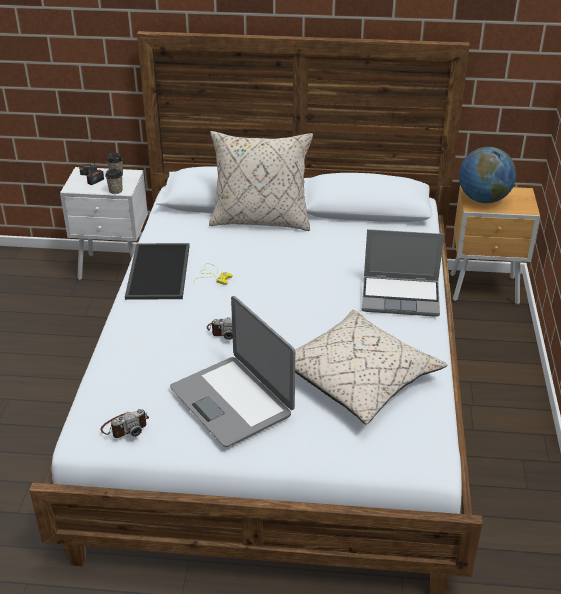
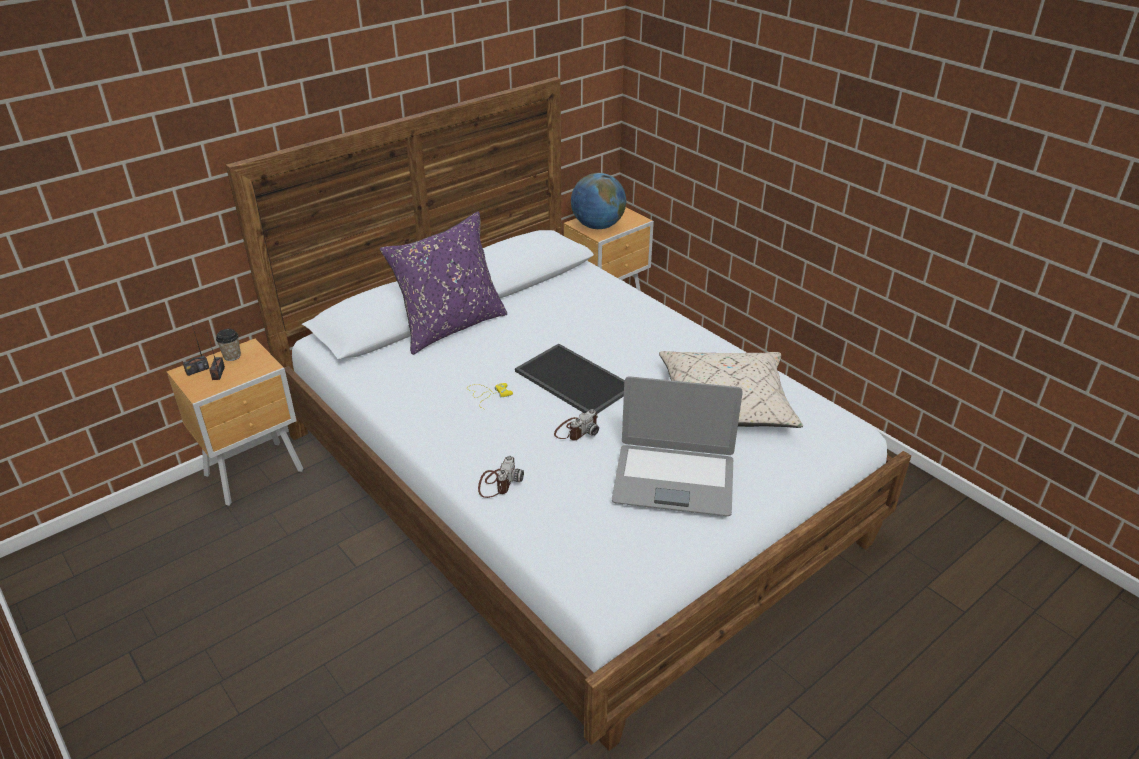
camera: 45 degrees left, 0 degrees up
white nightstand [60,167,148,280] -> brown nightstand [166,339,303,506]
camera [101,409,149,438] -> camera moved to [478,456,524,498]
cup [105,168,123,194] -> none
tray [125,243,190,300] -> tray moved to [515,343,625,414]
beige pillow [209,131,313,231] -> purple pillow [380,211,507,355]
laptop [362,229,444,317] -> none

